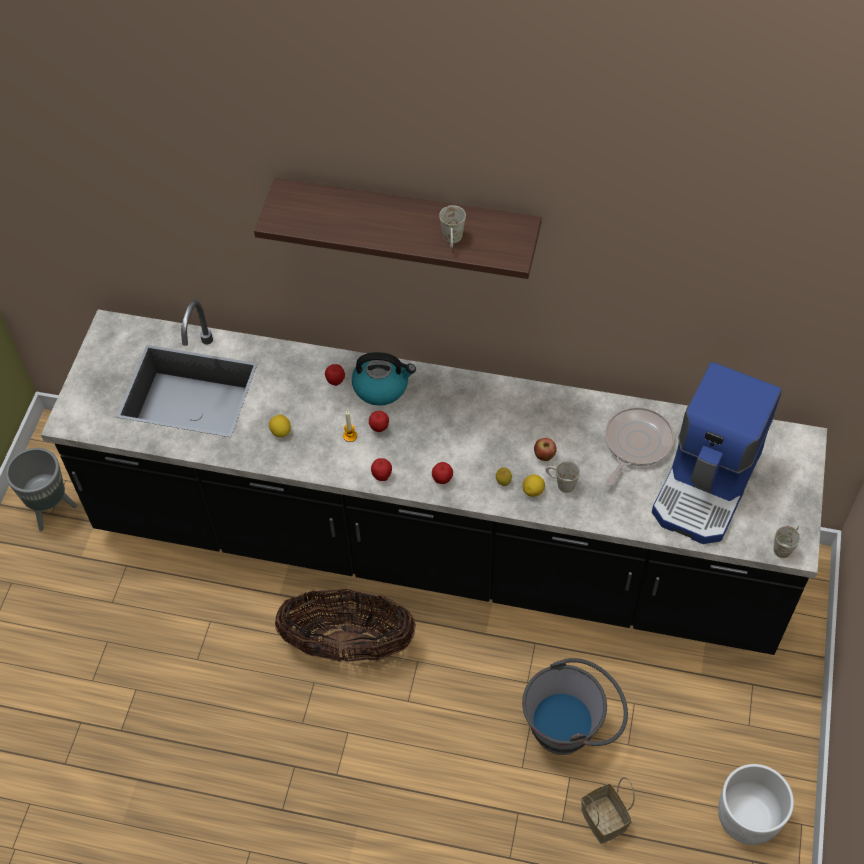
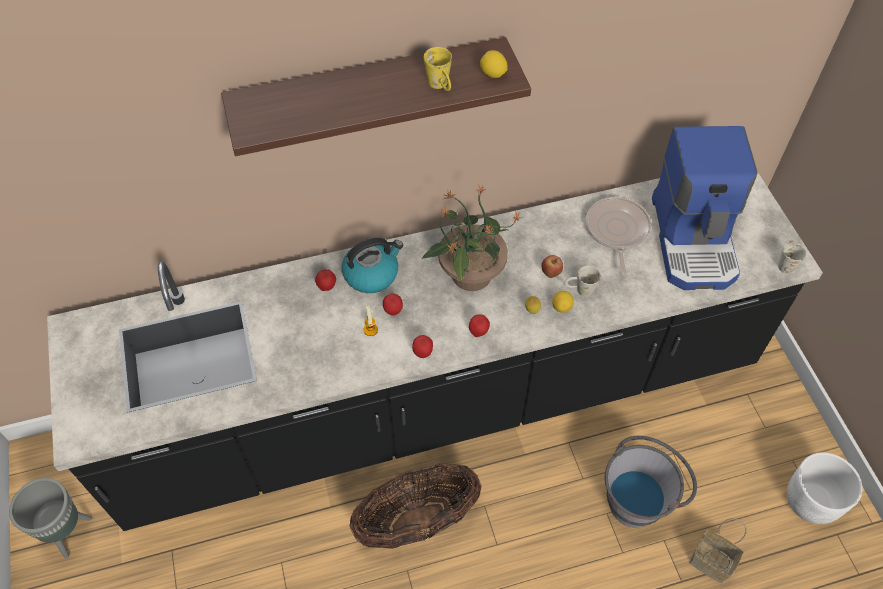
camera: 30 degrees left, 0 degrees up
lemon [269,414,291,437] -> lemon moved to [480,50,507,78]
white mug [439,205,466,248] -> yellow mug [424,47,452,91]
none -> potted plant [421,185,522,291]

